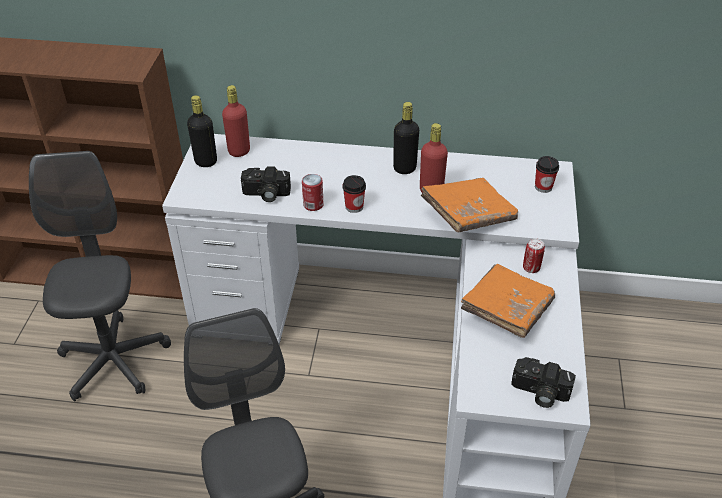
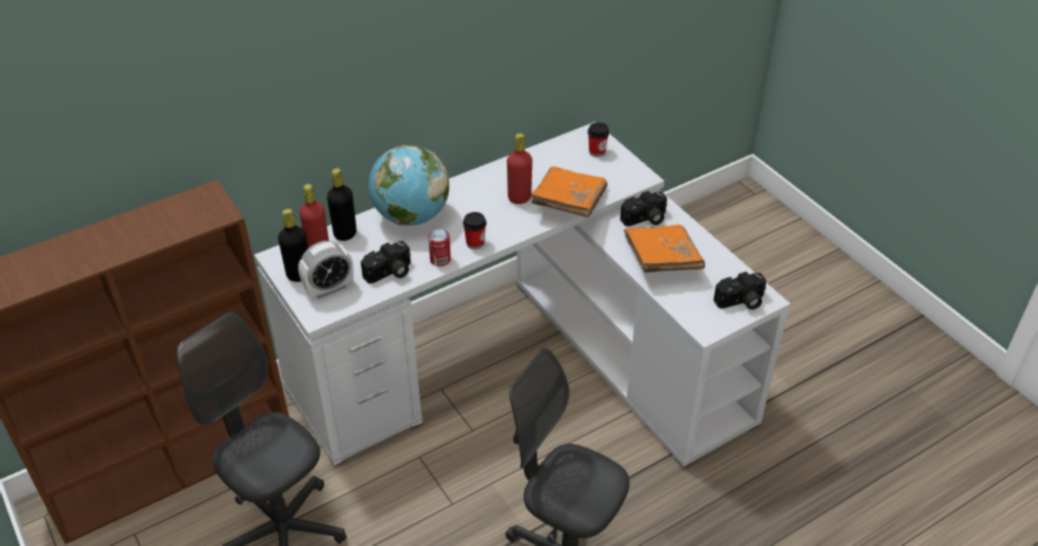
camera: 40 degrees left, 0 degrees up
black bottle [393,102,419,174] -> black bottle moved to [327,168,357,241]
can [523,238,545,273] -> camera [620,191,667,226]
none -> alarm clock [298,241,354,299]
none -> globe [368,145,449,226]

